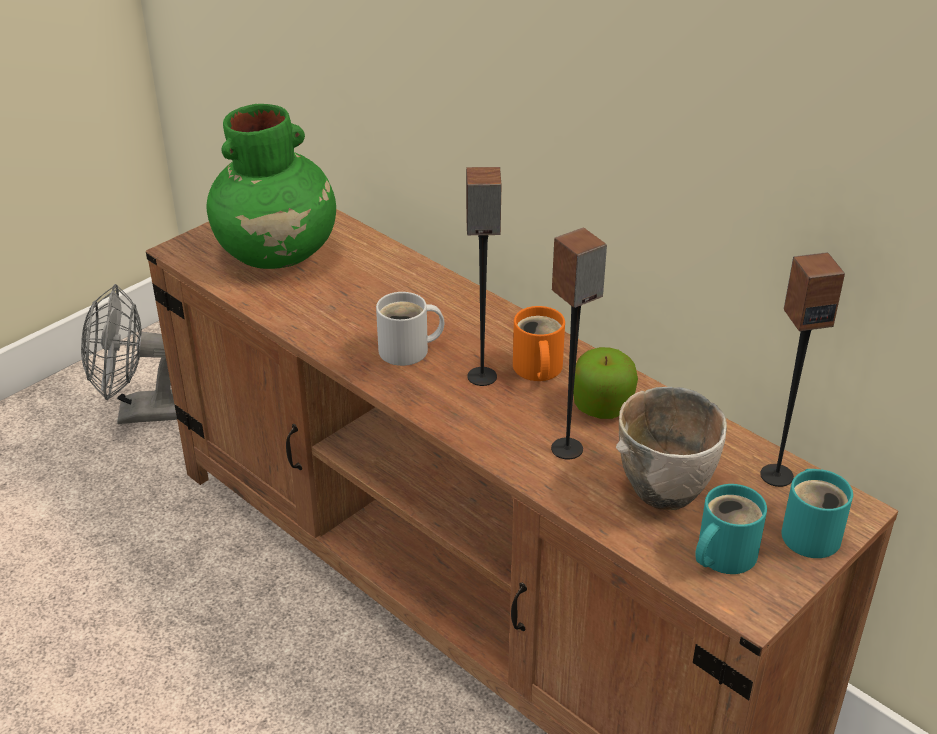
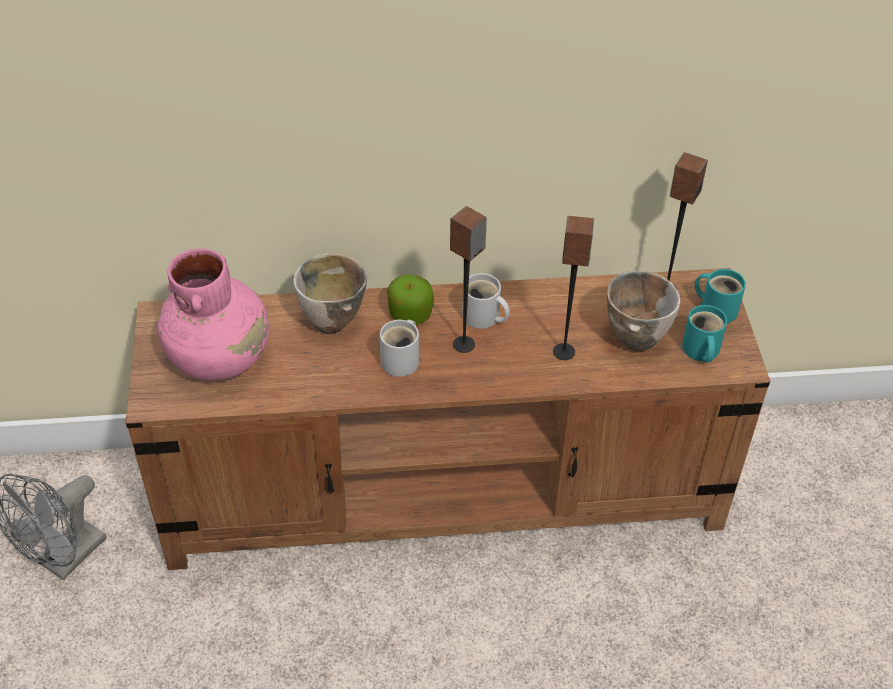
camera: 50 degrees left, 10 degrees up
green vase [207,104,336,269] -> pink vase [158,249,269,380]
orange mug [513,306,565,381] -> white mug [462,273,510,329]
apple [573,347,638,419] -> apple moved to [387,275,434,325]
none -> bowl [293,253,367,334]

